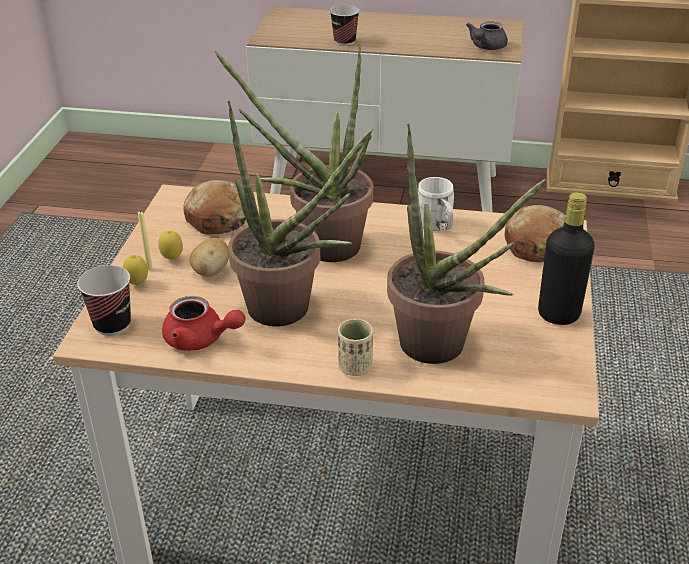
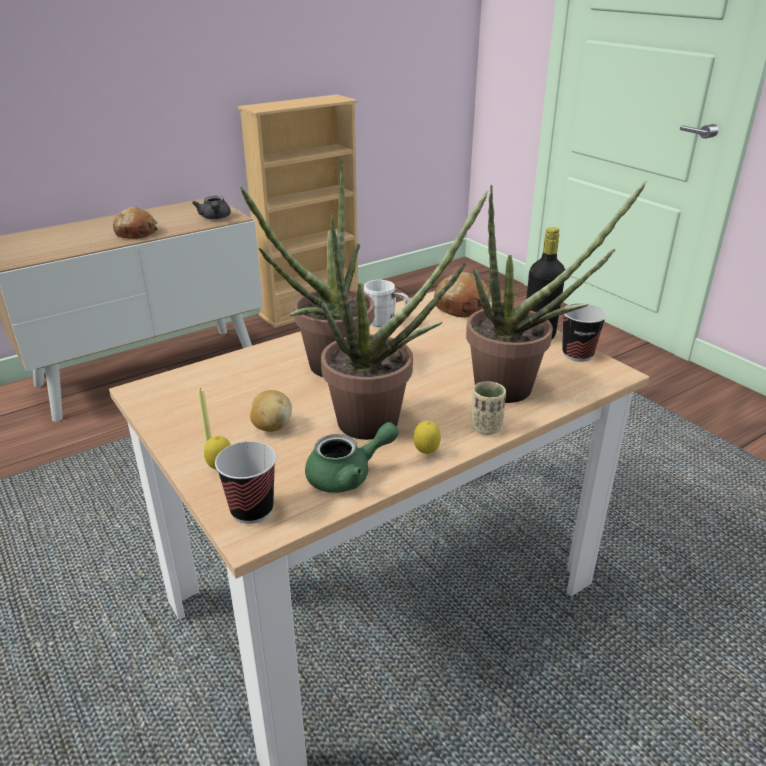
camera: 45 degrees left, 5 degrees down
lemon [158,230,183,260] -> lemon moved to [413,421,441,454]
red teapot [162,296,245,351] -> green teapot [305,422,399,493]
bread [183,180,246,235] -> bread moved to [113,207,158,239]
cup [330,5,360,46] -> cup moved to [562,303,607,362]

